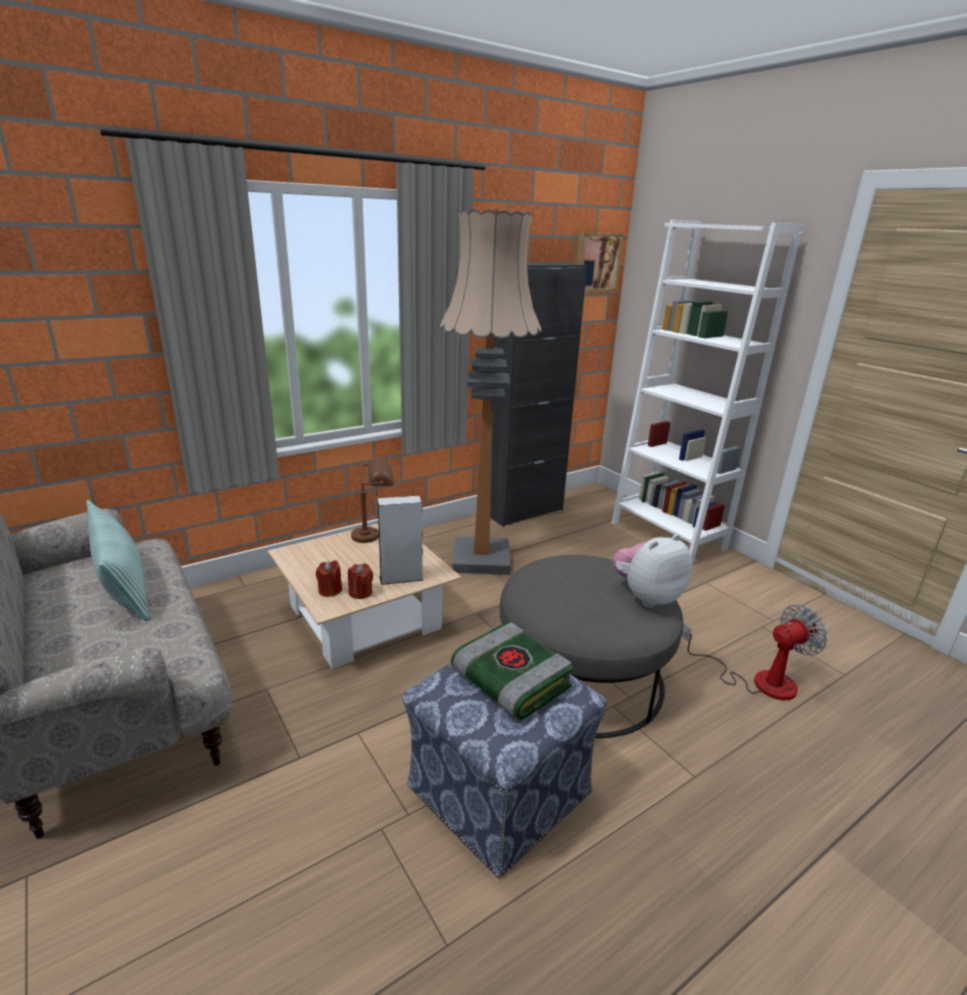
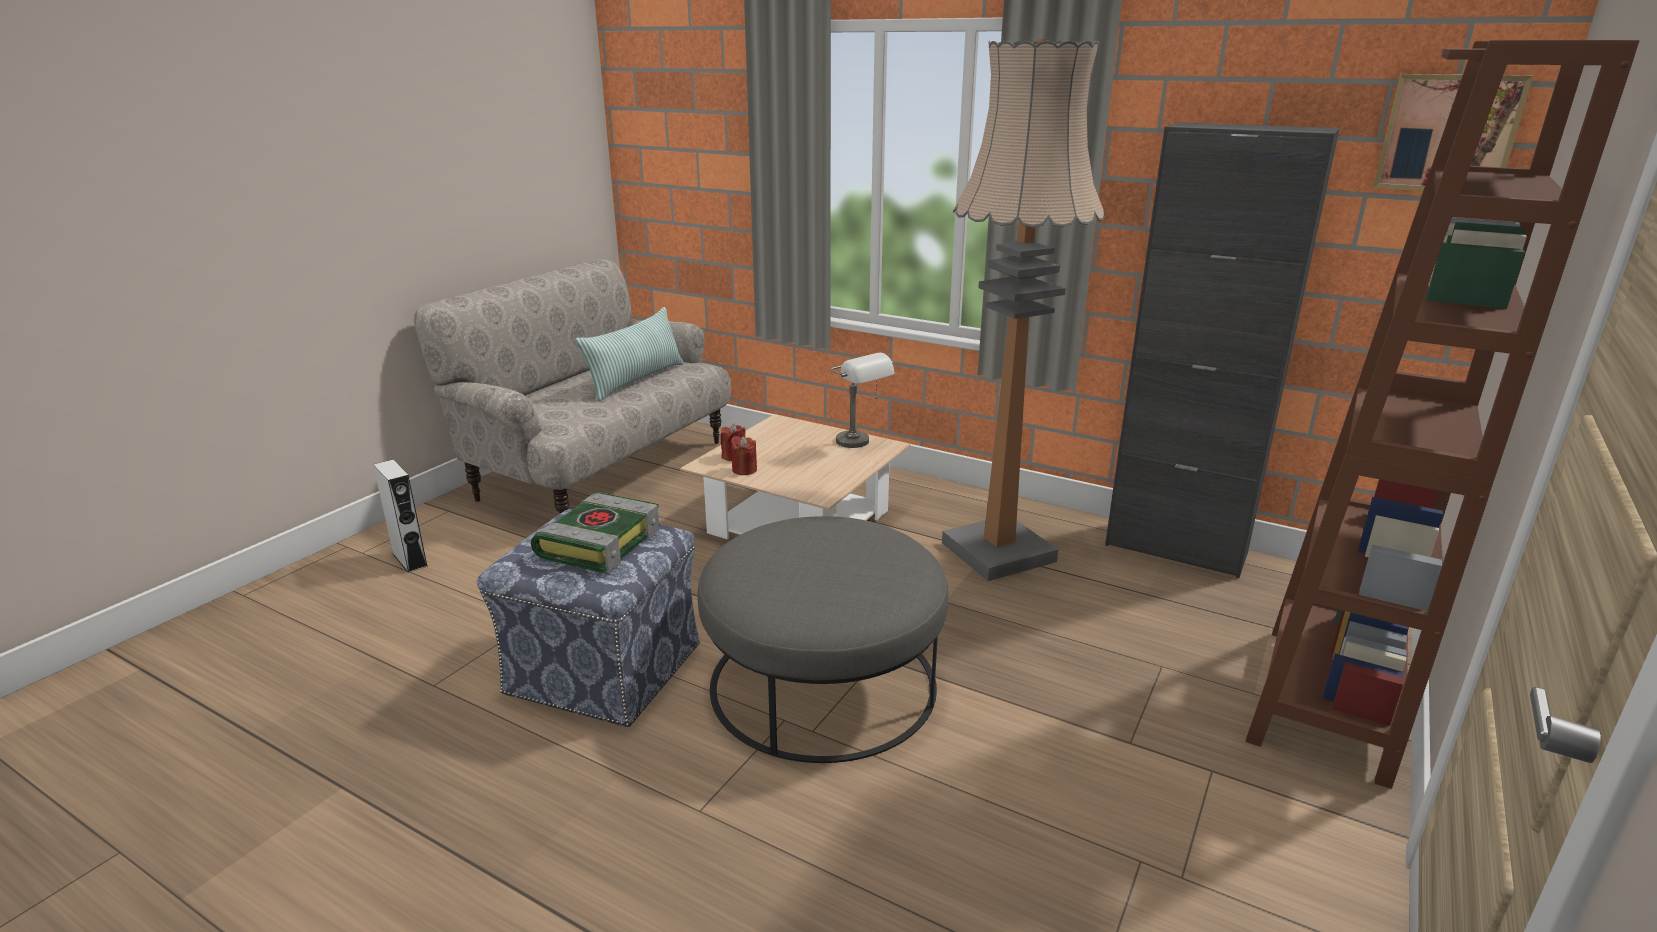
camera: 65 degrees right, 0 degrees up
brown table lamp [351,458,394,543] -> grey table lamp [830,353,894,448]
grey speaker [377,496,423,585] -> grey speaker moved to [373,460,428,573]
white bookcase [612,220,803,564] -> brown bookcase [1245,40,1640,789]
plush toy [612,534,692,607] -> none
fan [682,605,827,700] -> none

